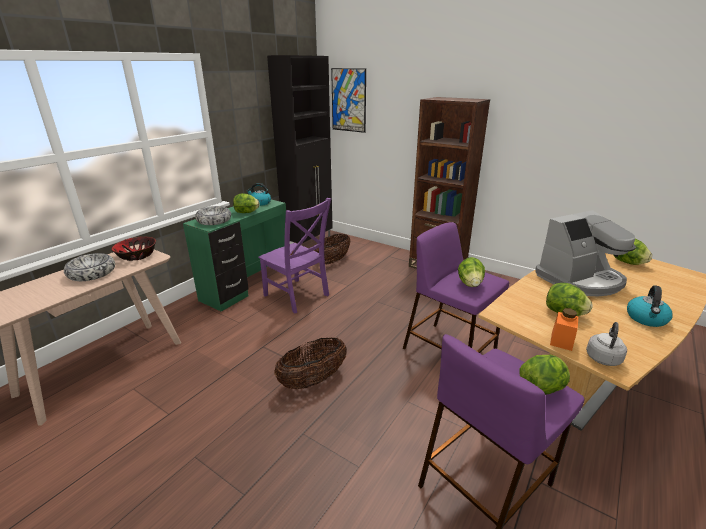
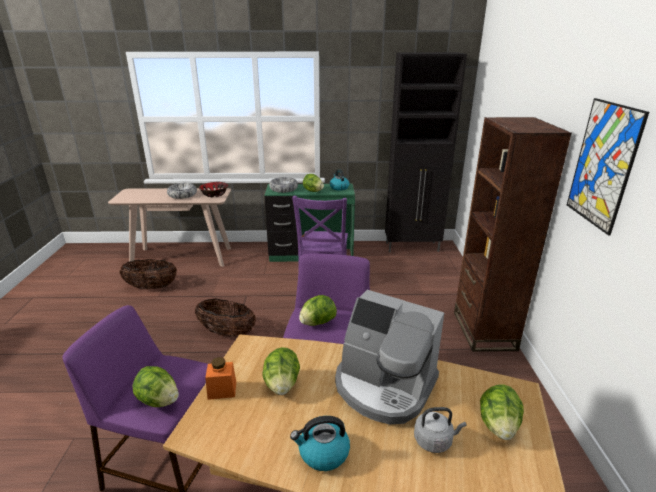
camera: 55 degrees right, 0 degrees up
basket [314,234,350,264] -> basket moved to [119,259,177,289]
picture [331,68,366,133] -> picture moved to [567,98,649,235]
grey kettle [586,322,627,366] -> grey kettle moved to [414,407,467,453]

